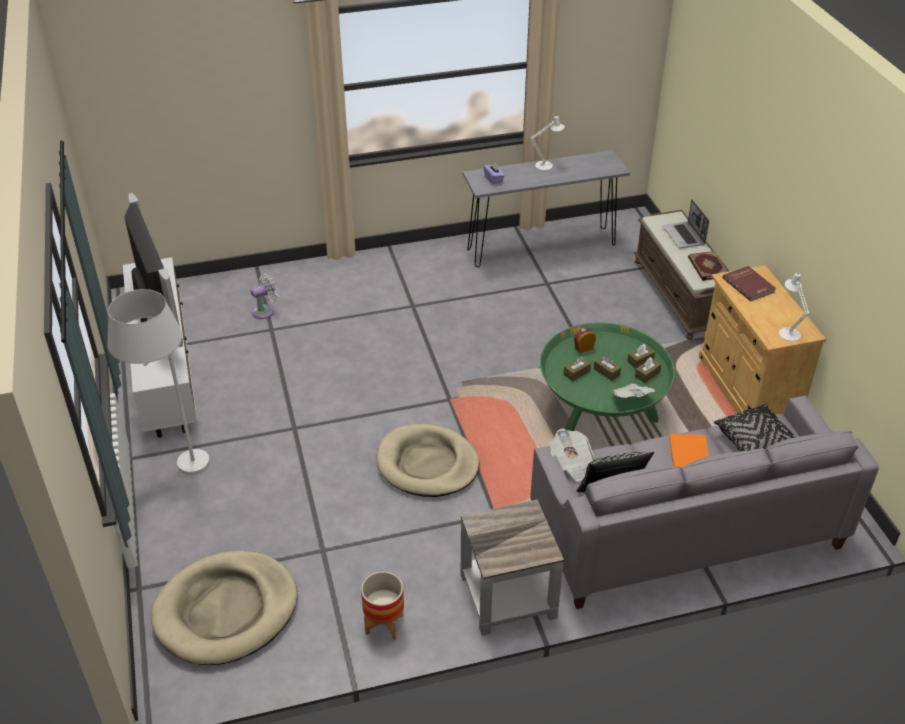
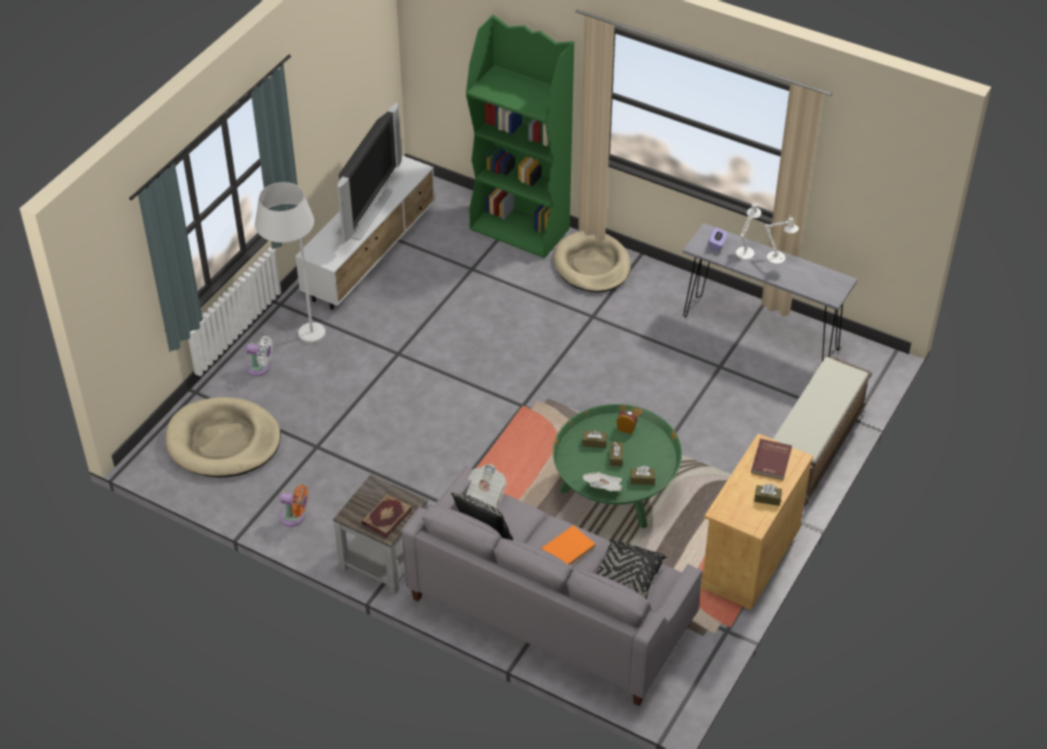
camera: 45 degrees right, 5 degrees up
white fan [251,274,278,319] -> white fan moved to [246,336,272,376]
planter [361,572,404,640] -> orange fan [279,484,308,527]
beige dog bed [376,424,479,497] -> beige dog bed moved to [553,231,631,293]
brown tissue box [627,344,655,369] -> brown tissue box moved to [754,484,782,506]
laptop [663,199,709,248] -> none
book [688,251,728,281] -> book moved to [361,493,412,538]
white table lamp [779,273,809,341] -> white table lamp moved to [736,203,761,259]
none -> green bookcase [466,15,574,258]

